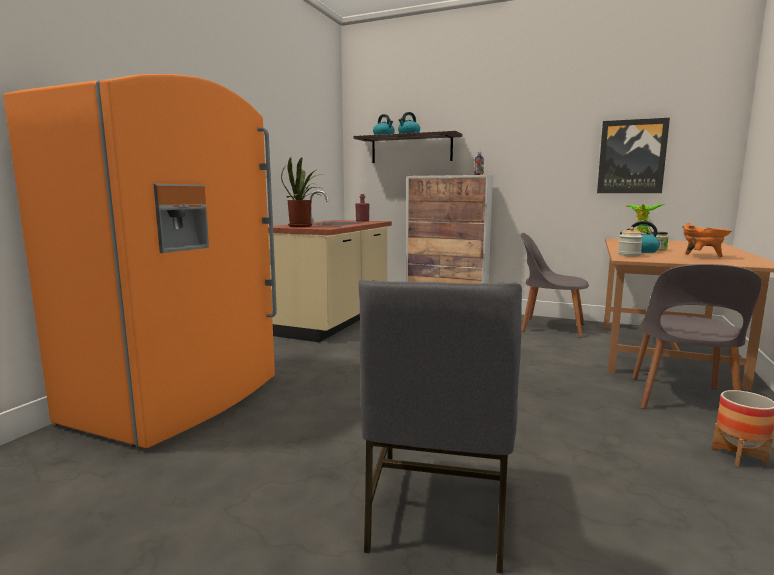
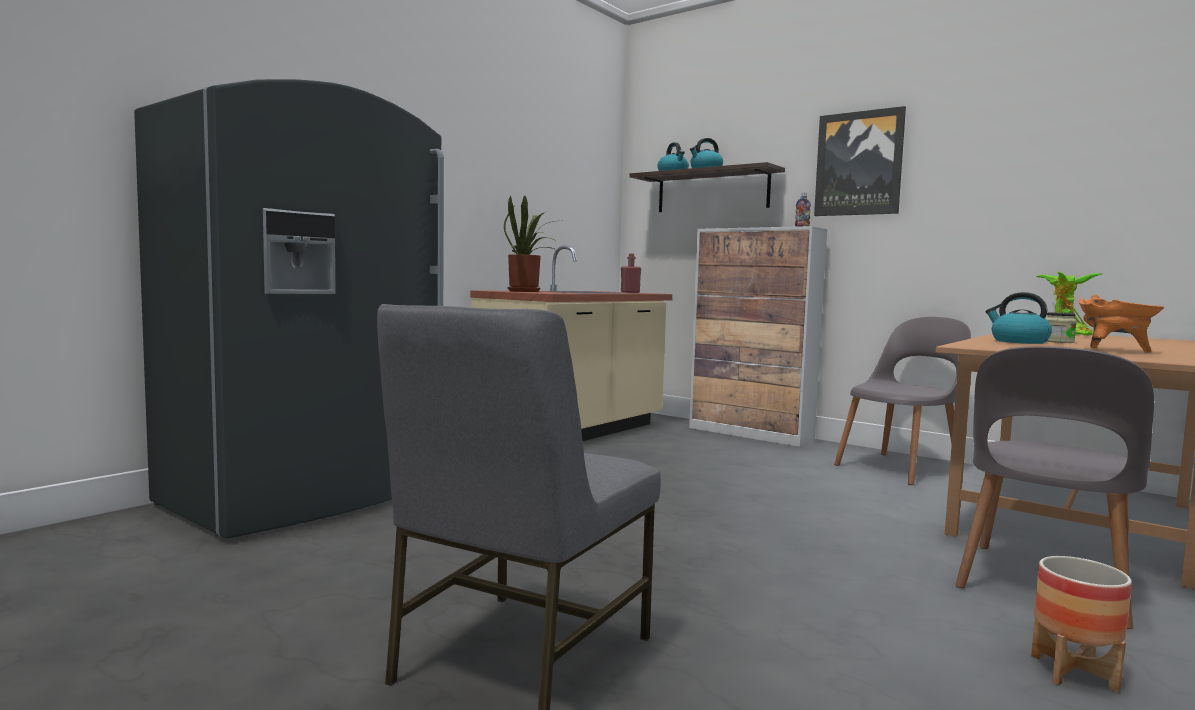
camera: 15 degrees right, 5 degrees down
orange fridge [3,74,277,448] -> grey fridge [134,79,444,539]
grey chair [520,233,589,338] -> grey chair turned 105 degrees clockwise [834,317,971,485]
picture [597,118,670,193] -> picture moved to [814,106,906,216]
jar [618,227,643,256] -> none

